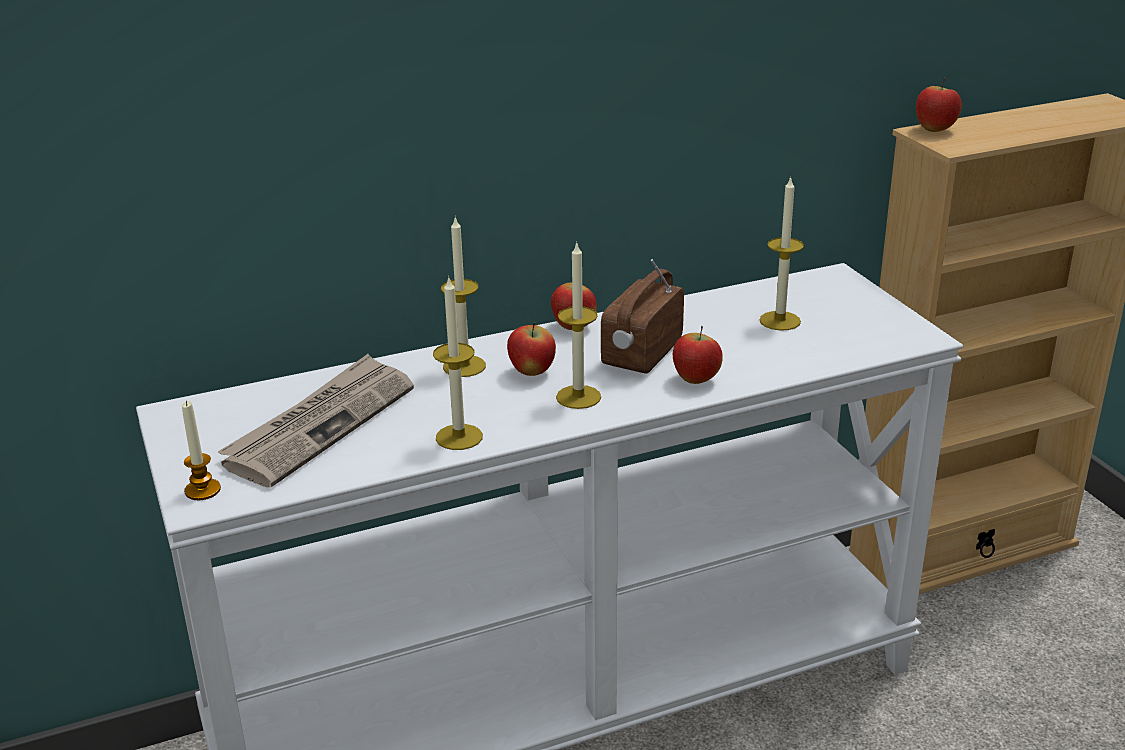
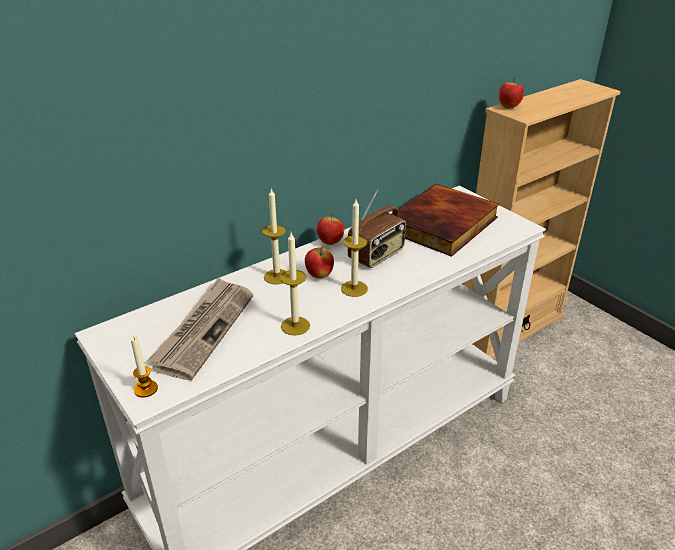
camera: 15 degrees left, 5 degrees up
radio [601,259,684,374] -> radio turned 150 degrees counterclockwise [348,189,406,268]
apple [673,326,723,384] -> none
candle [759,176,804,331] -> book [398,184,499,257]

